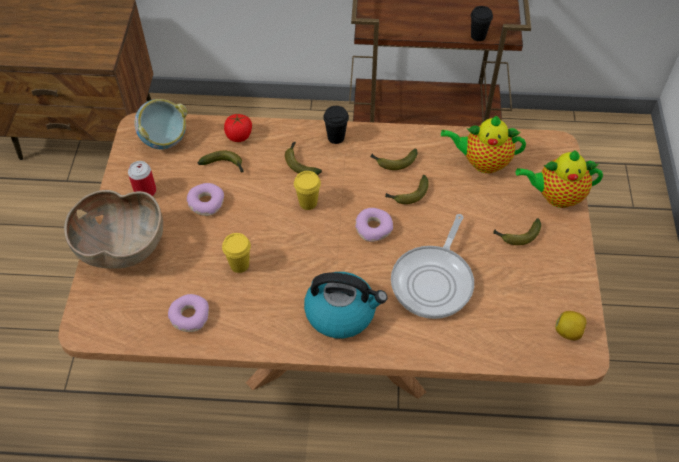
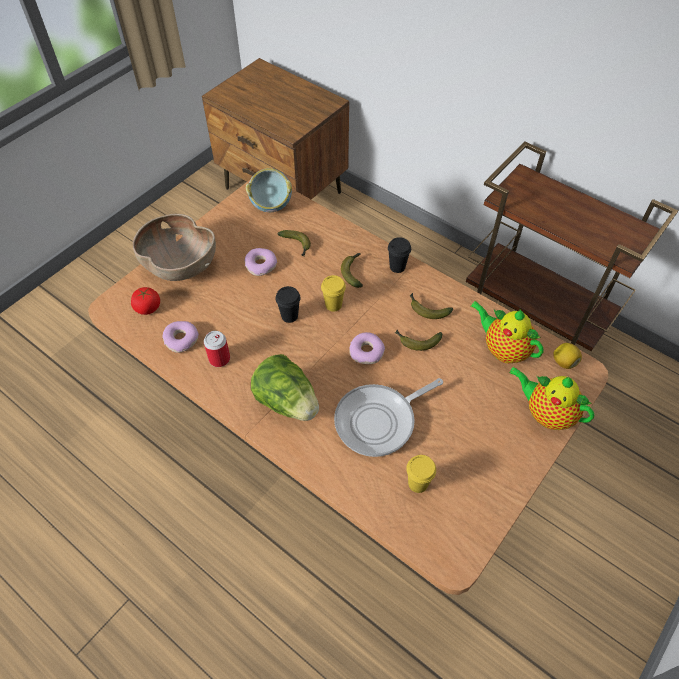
camera: 35 degrees right, 0 degrees up
can [128,161,156,196] -> can moved to [204,331,230,367]
yellow cup [222,233,251,273] -> yellow cup moved to [406,455,436,493]
tomato [224,114,252,142] -> tomato moved to [131,287,160,315]
kettle [304,272,387,339] -> lettuce [251,354,319,421]
black cup [471,6,493,41] -> black cup moved to [275,286,301,323]
banana [493,218,541,245] -> none
lemon [555,311,586,340] -> lemon moved to [553,343,582,369]

